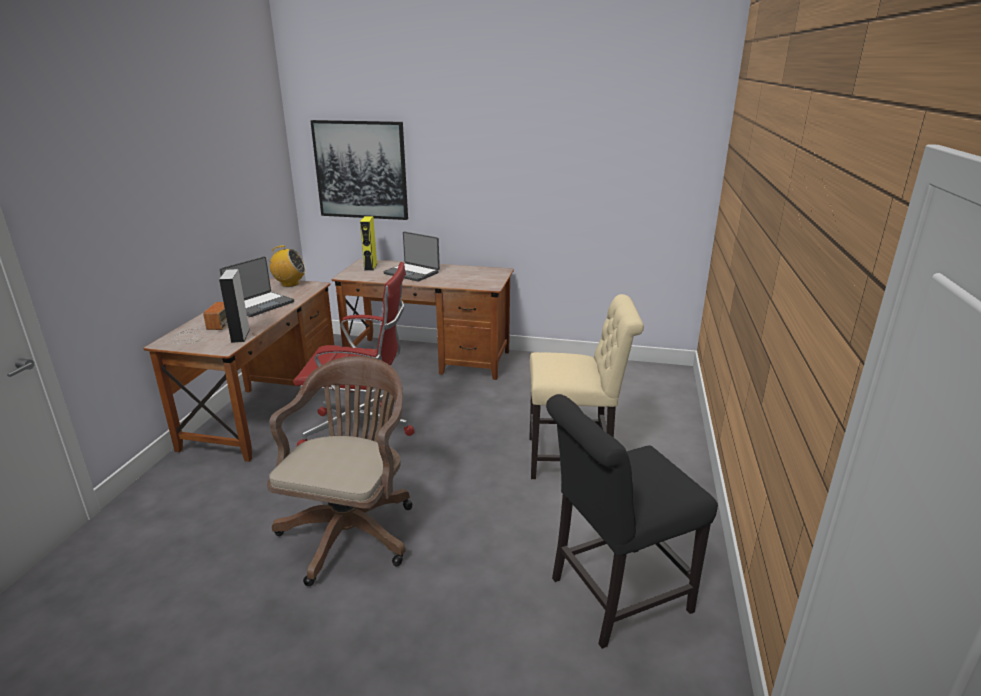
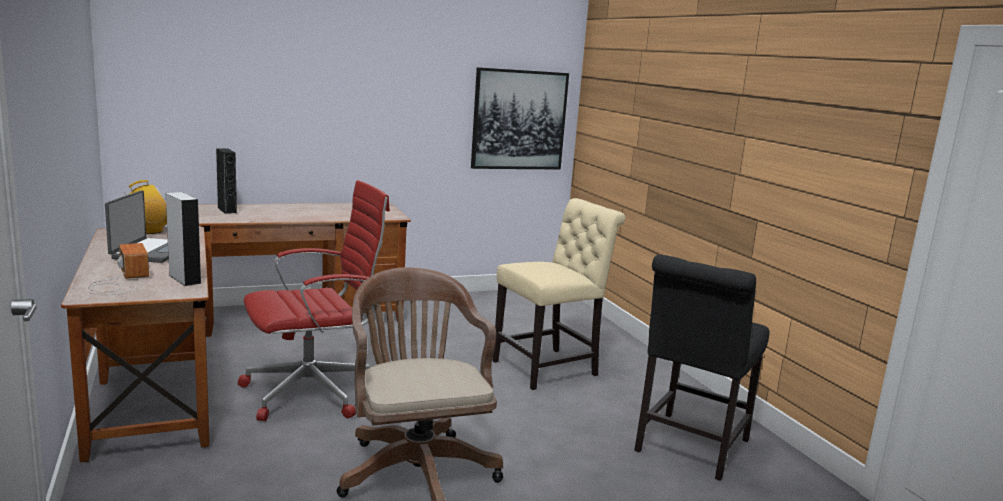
camera: 35 degrees left, 10 degrees down
picture [310,120,408,220] -> picture moved to [471,67,569,170]
yellow speaker [360,216,377,271] -> black speaker [216,148,237,214]
laptop [383,231,440,282] -> none

